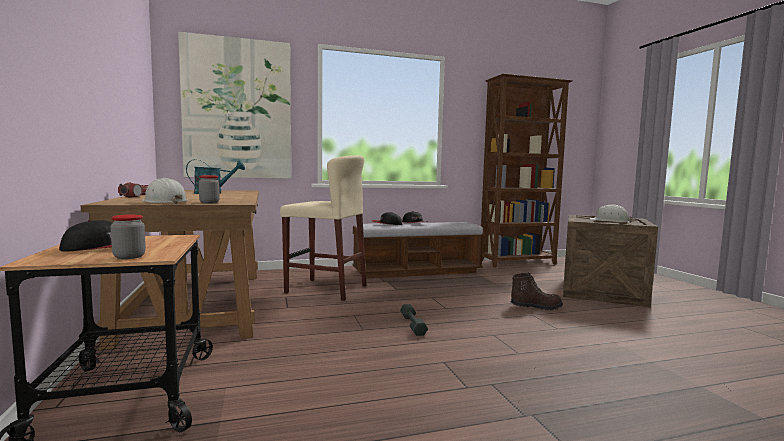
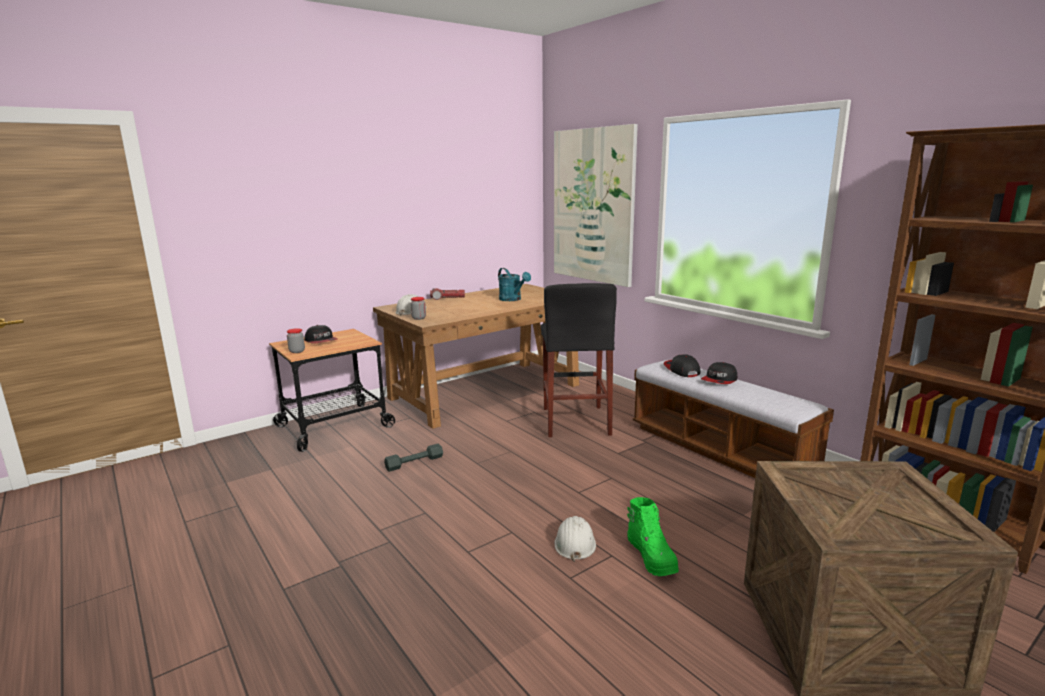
camera: 70 degrees right, 10 degrees up
beige stool [280,155,367,301] -> black stool [541,283,617,437]
grey dumbbell [400,304,428,336] -> grey dumbbell moved to [384,444,443,472]
brown boot [511,272,563,311] -> green boot [627,497,679,576]
white hard hat [590,205,633,222] -> white hard hat moved to [554,516,596,562]

